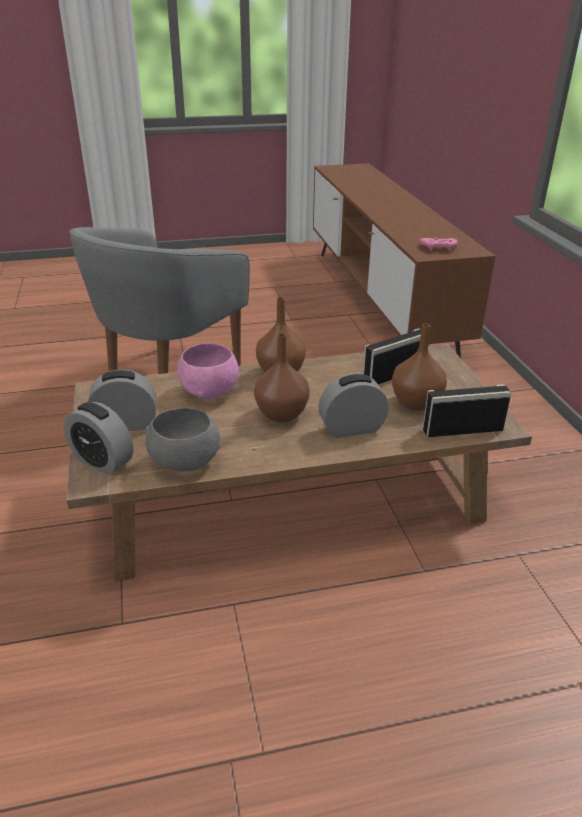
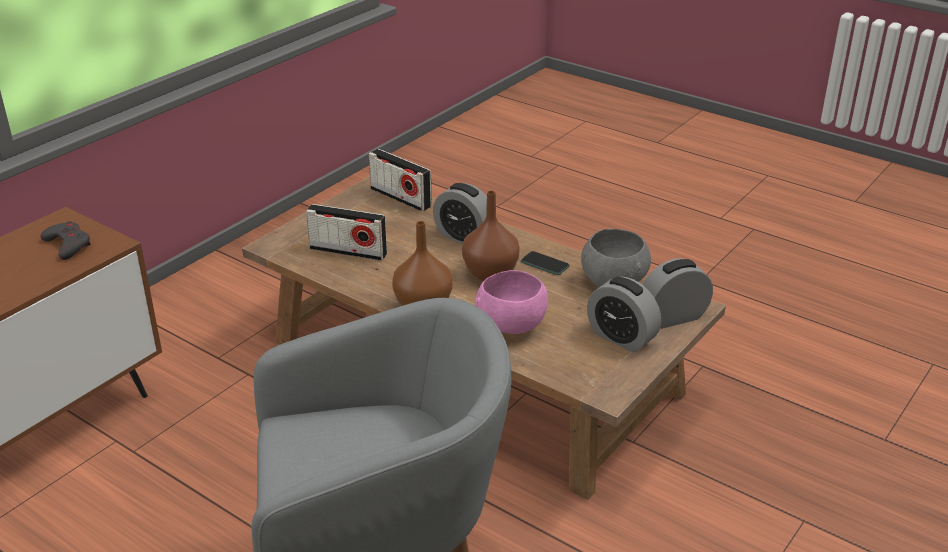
camera: 130 degrees left, 0 degrees up
alarm clock [63,402,133,475] -> alarm clock turned 105 degrees counterclockwise [643,258,713,329]
brown vase [392,324,447,411] -> none
pink game controller [419,237,457,252] -> grey game controller [40,221,91,260]
none -> phone [521,251,570,275]

